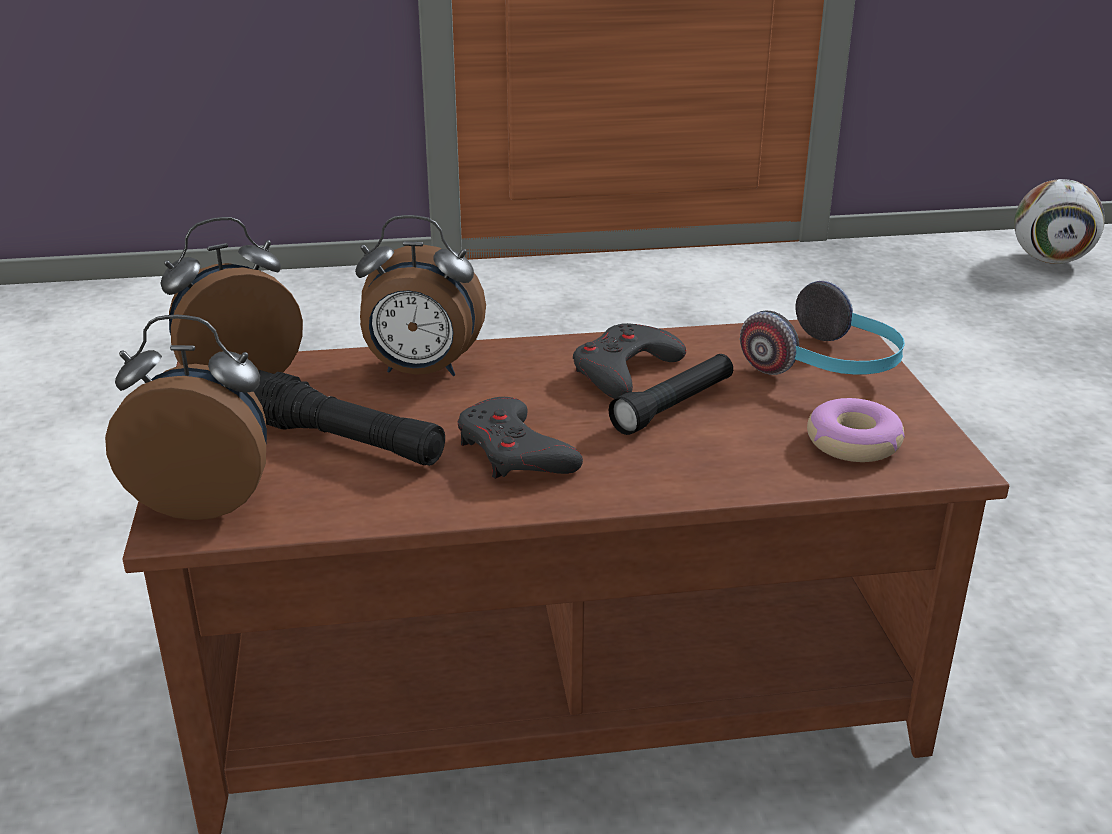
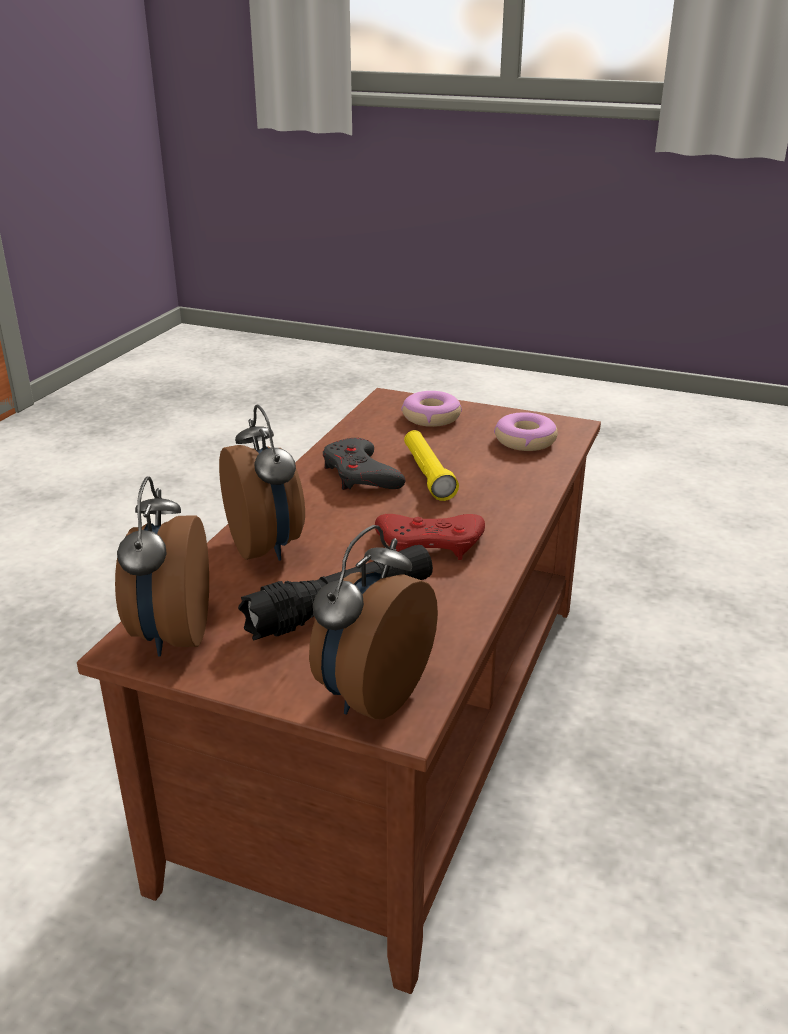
camera: 60 degrees left, 0 degrees up
alarm clock [355,215,486,376] -> alarm clock turned 60 degrees counterclockwise [219,404,305,561]
grey game controller [458,397,583,479] -> red game controller [375,514,485,560]
black flashlight [609,354,733,435] -> yellow flashlight [404,430,459,501]
headphones [740,281,905,375] -> donut [401,391,462,427]
football [1014,179,1105,264] -> none

